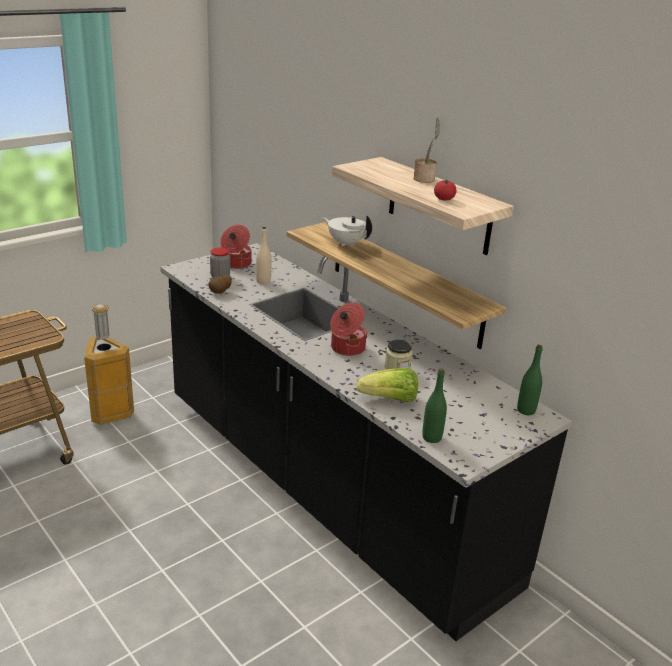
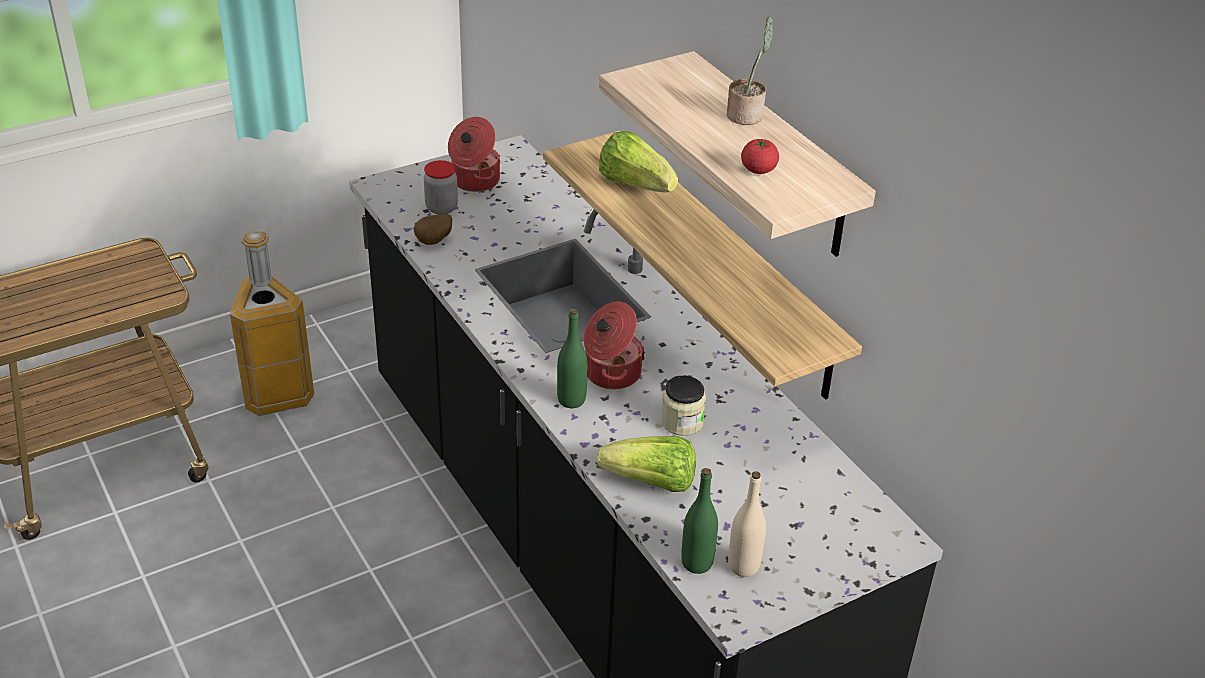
camera: 10 degrees right, 10 degrees up
beige bottle [256,227,272,284] -> beige bottle moved to [728,471,766,577]
white teapot [322,216,372,247] -> lettuce [599,131,678,192]
green bottle [517,345,543,415] -> green bottle moved to [557,309,588,408]

